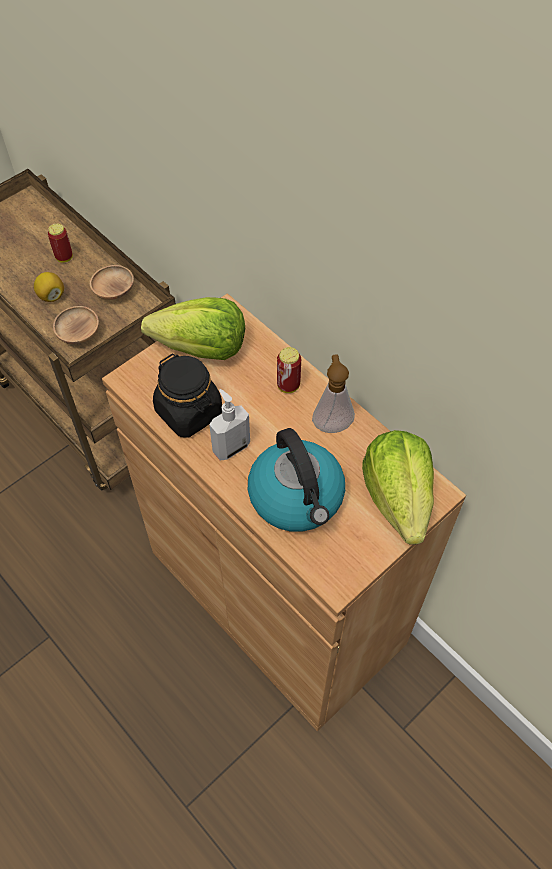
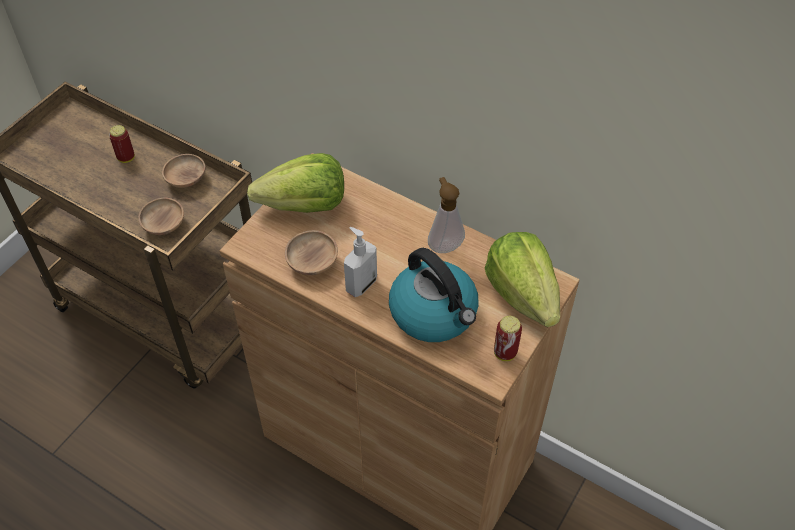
camera: 15 degrees left, 5 degrees down
lemon [34,272,64,302] -> none
black jar [153,354,222,438] -> brown bowl [285,230,338,275]
can [277,347,301,393] -> can moved to [494,316,522,361]

